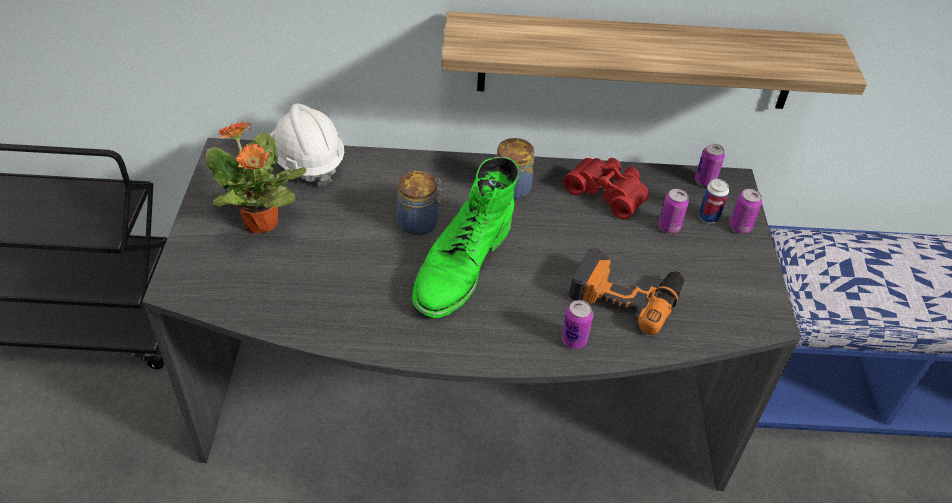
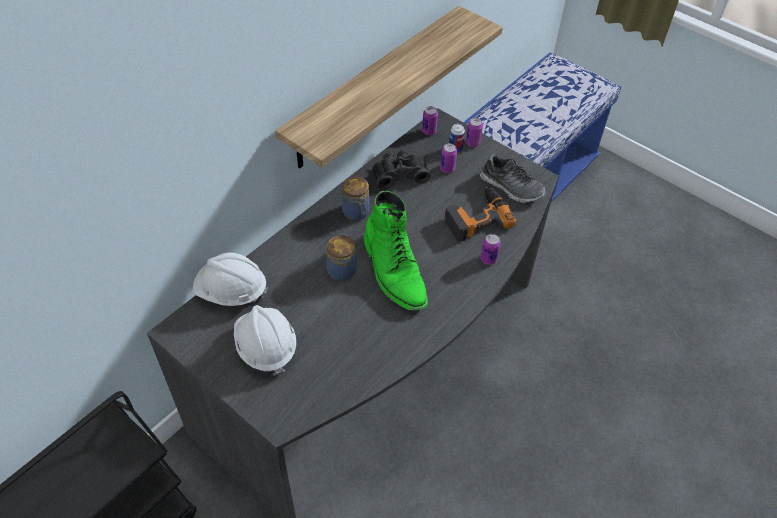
camera: 50 degrees left, 5 degrees up
potted plant [206,121,307,233] -> white hard hat [234,305,296,376]
red binoculars [563,158,649,220] -> black binoculars [372,150,431,190]
none -> shoe [480,154,546,203]

